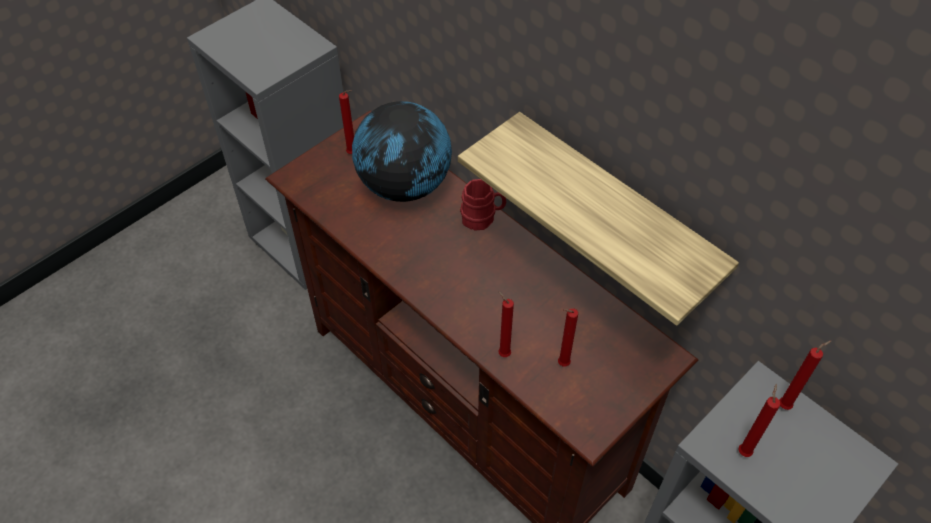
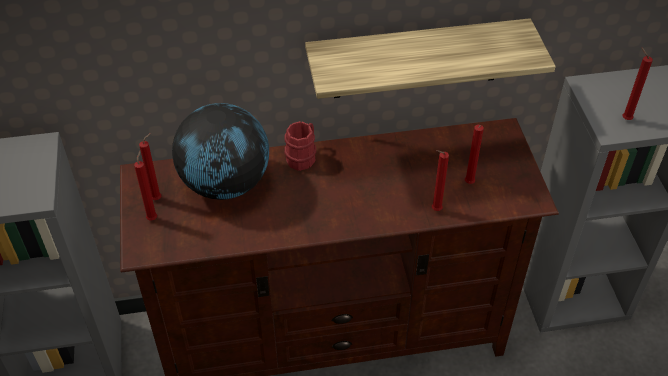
camera: 55 degrees left, 5 degrees down
red candle [779,341,831,410] -> red candle moved to [134,151,157,220]

